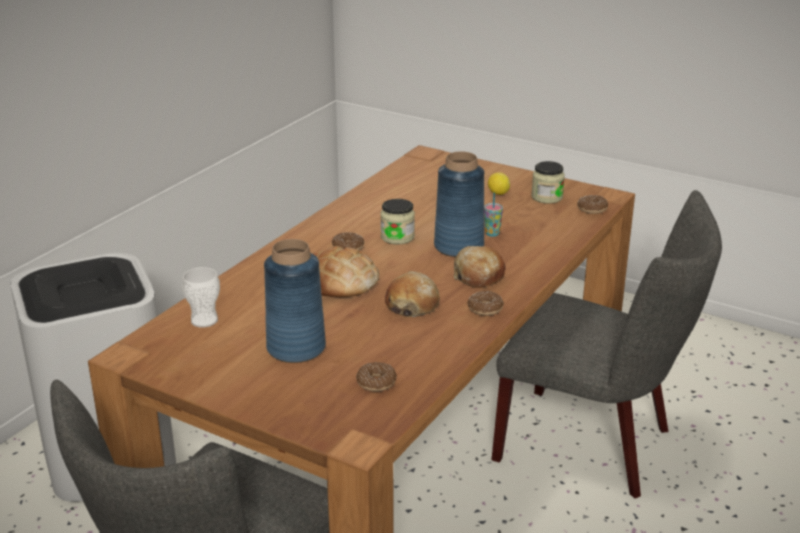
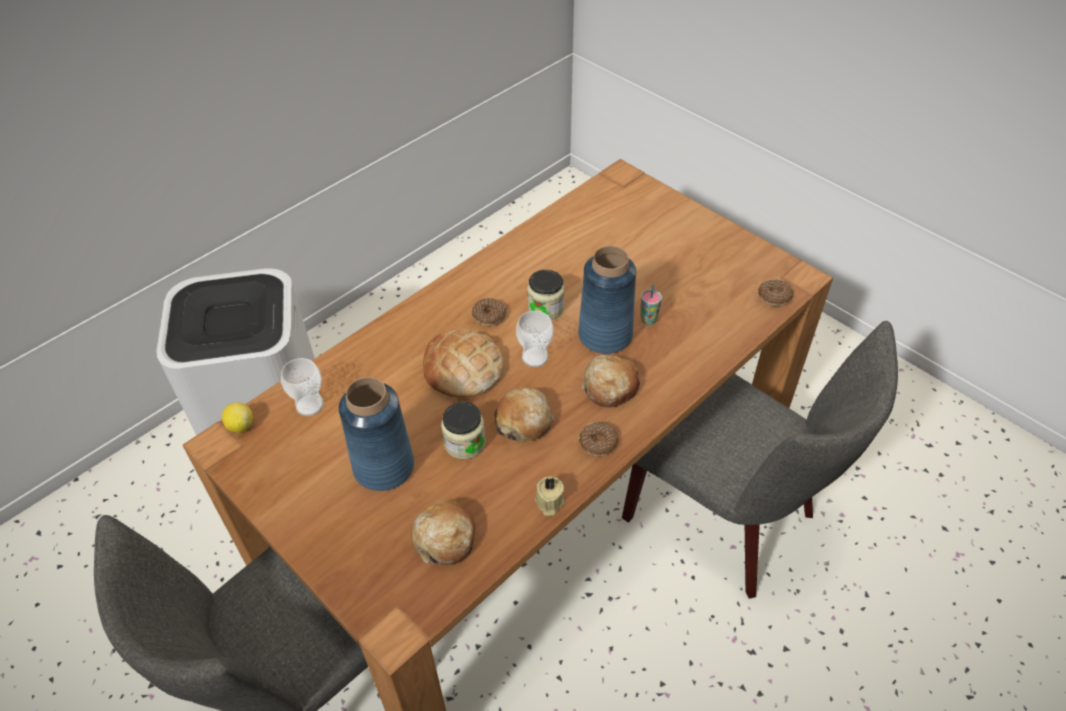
camera: 15 degrees right, 20 degrees up
donut [356,362,397,392] -> bread [411,500,475,565]
lemon [488,172,510,195] -> lemon moved to [222,402,253,433]
jar [531,161,565,204] -> jar moved to [441,402,486,459]
none -> cup [516,311,553,367]
none -> beige candle [535,476,564,516]

